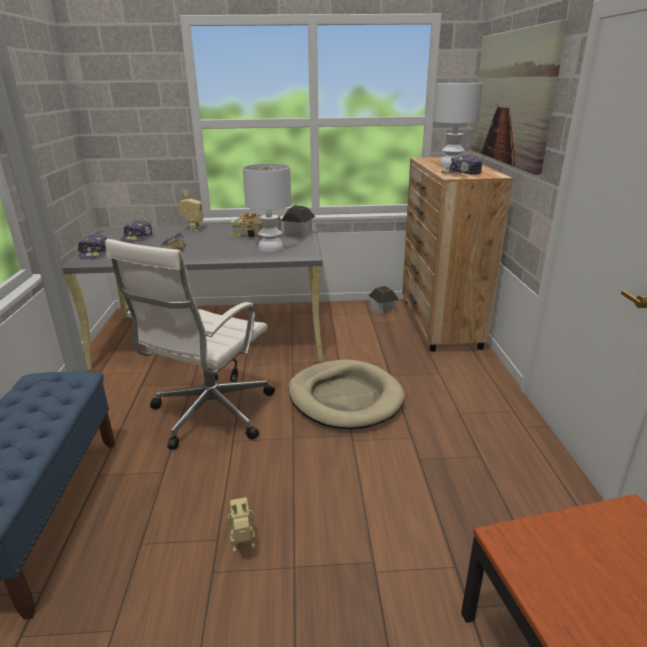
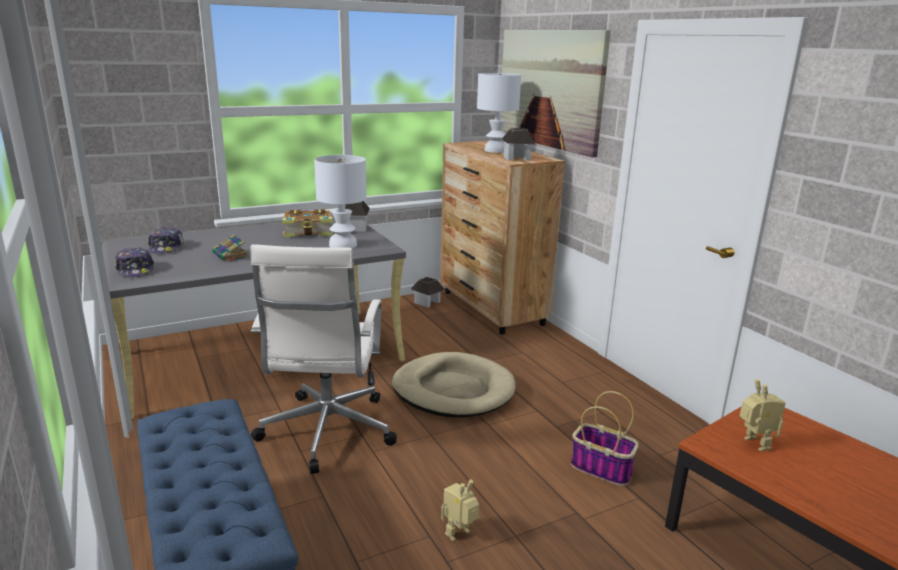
camera: 25 degrees left, 5 degrees down
toy robot [178,190,204,232] -> toy robot moved to [740,379,786,451]
cap [441,155,482,174] -> toy house [502,128,535,160]
none -> basket [571,391,638,486]

